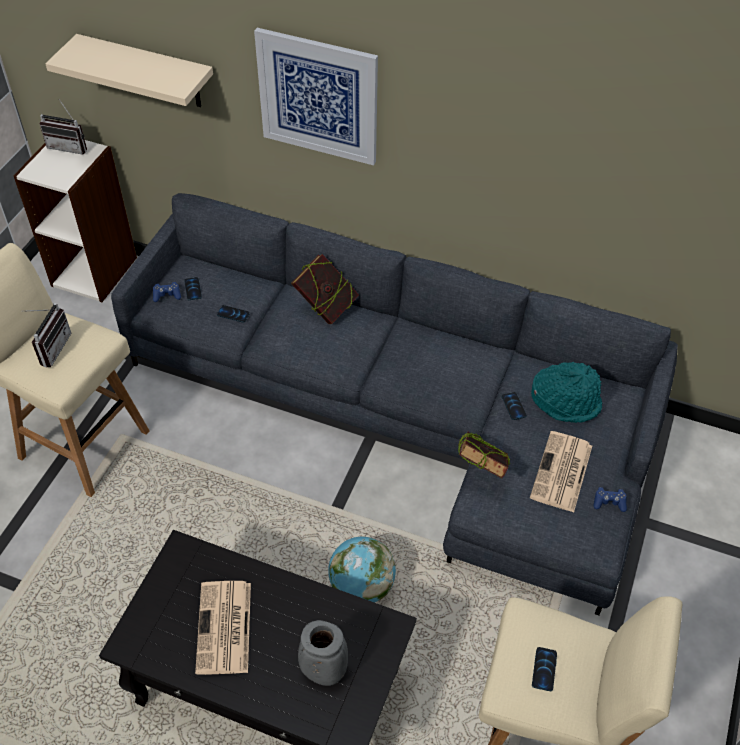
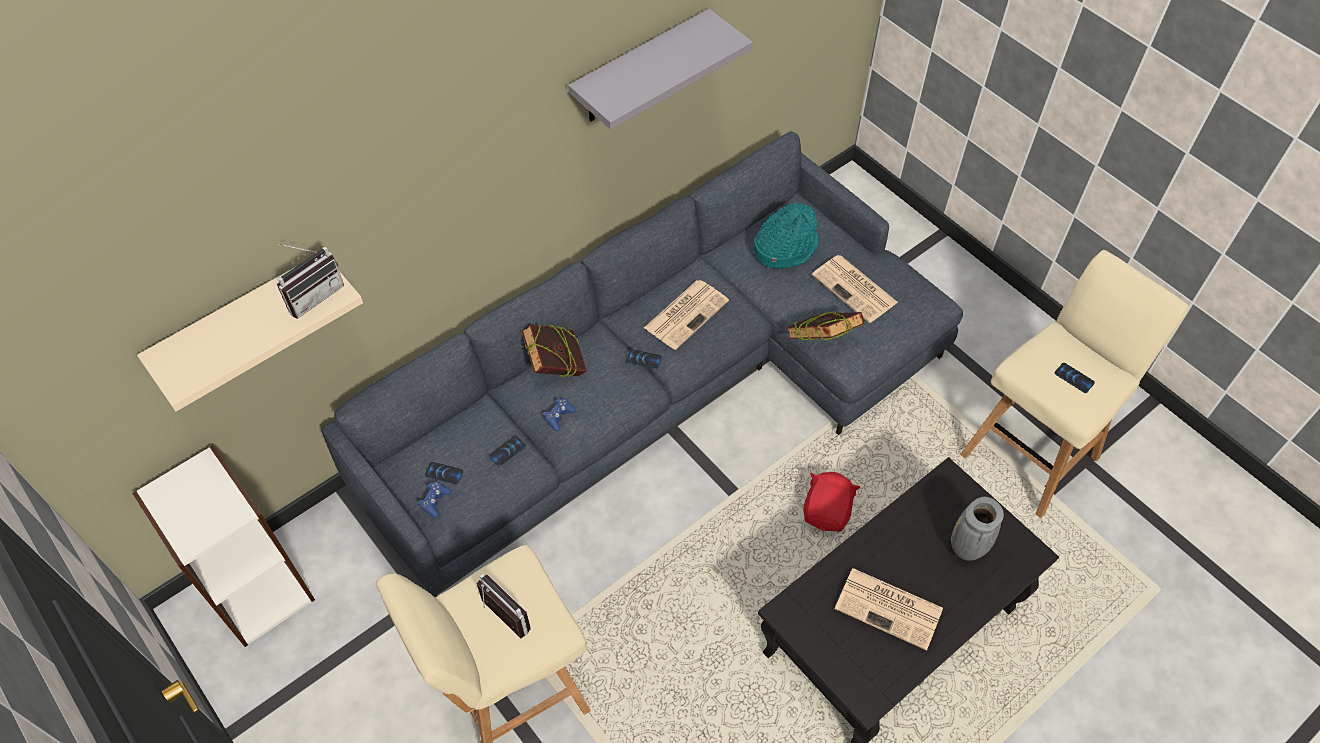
camera: 60 degrees left, 5 degrees up
radio [40,99,87,154] -> radio moved to [277,244,344,319]
picture [254,28,378,165] -> none
globe [328,537,396,603] -> red plush toy [804,472,860,532]
phone [502,392,527,420] -> phone moved to [626,349,662,369]
blue game controller [593,487,627,512] -> blue game controller moved to [543,398,576,431]
none -> grey shelf [568,9,753,130]
none -> newspaper [644,280,729,350]

